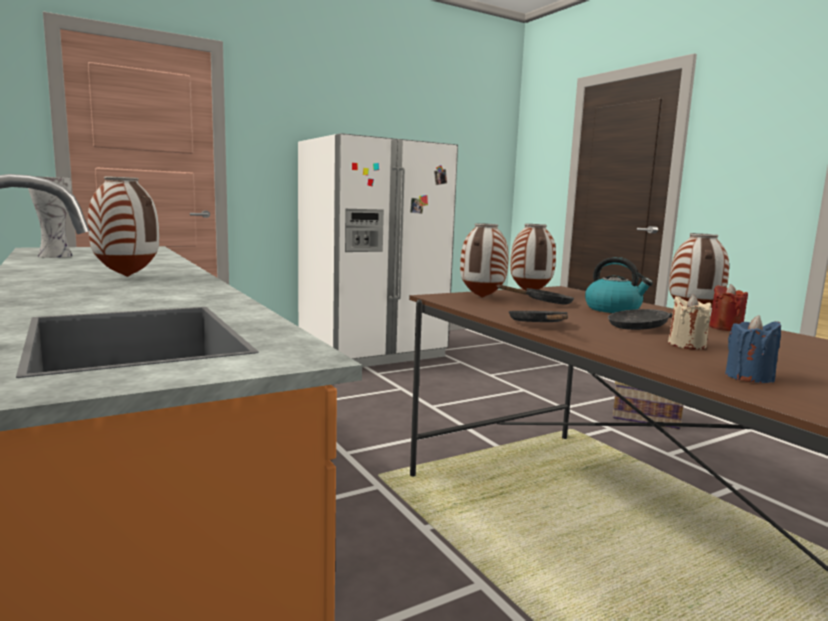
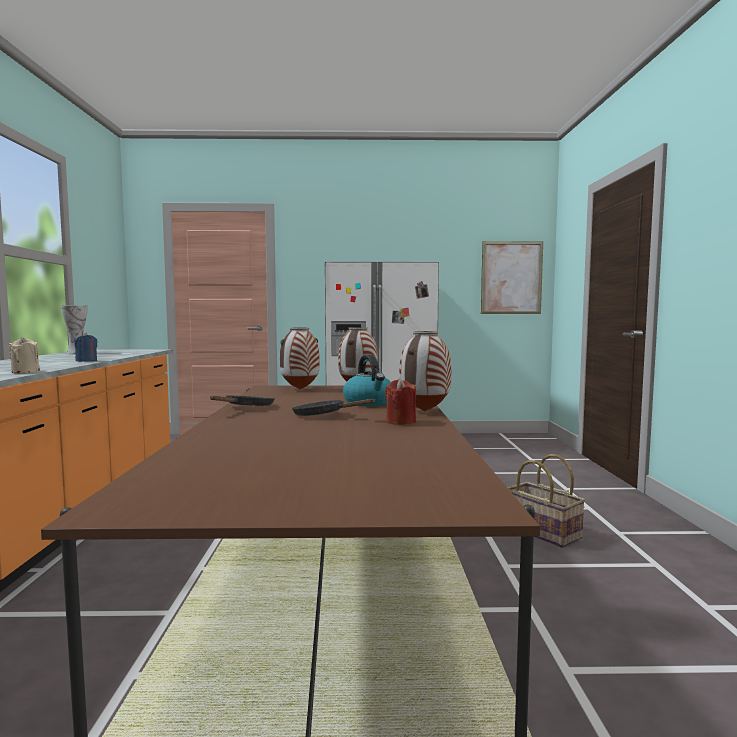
camera: 30 degrees right, 5 degrees down
vase [88,176,159,277] -> none
black frying pan [497,284,574,304] -> none
beige candle [668,294,711,350] -> beige candle moved to [9,337,40,373]
blue candle [725,315,781,383] -> blue candle moved to [74,333,97,362]
none -> picture [481,241,543,314]

